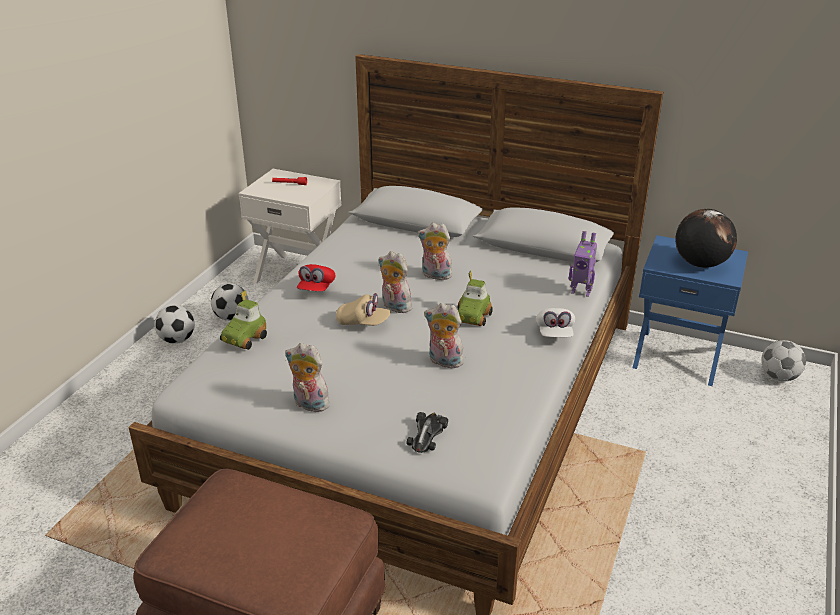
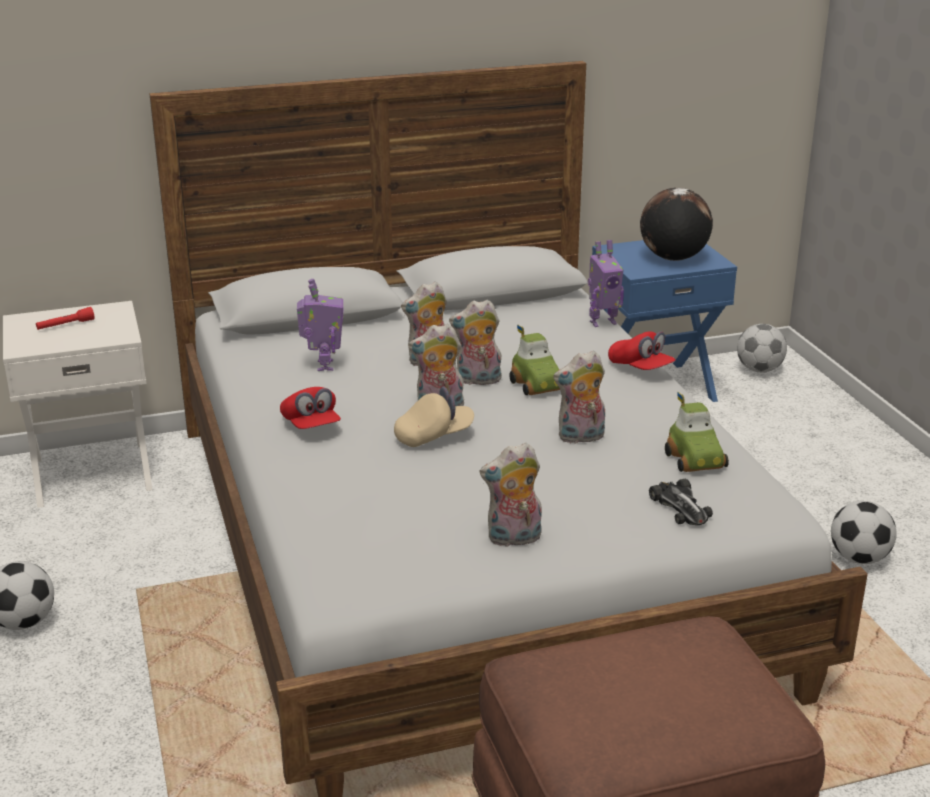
camera: 40 degrees left, 5 degrees down
football [211,284,248,321] -> football moved to [831,501,897,564]
toy car [220,290,267,350] -> toy car moved to [665,392,729,472]
white cap [536,308,575,337] -> red cap [608,331,676,370]
none -> toy robot [297,279,343,371]
none -> plush toy [449,300,502,385]

